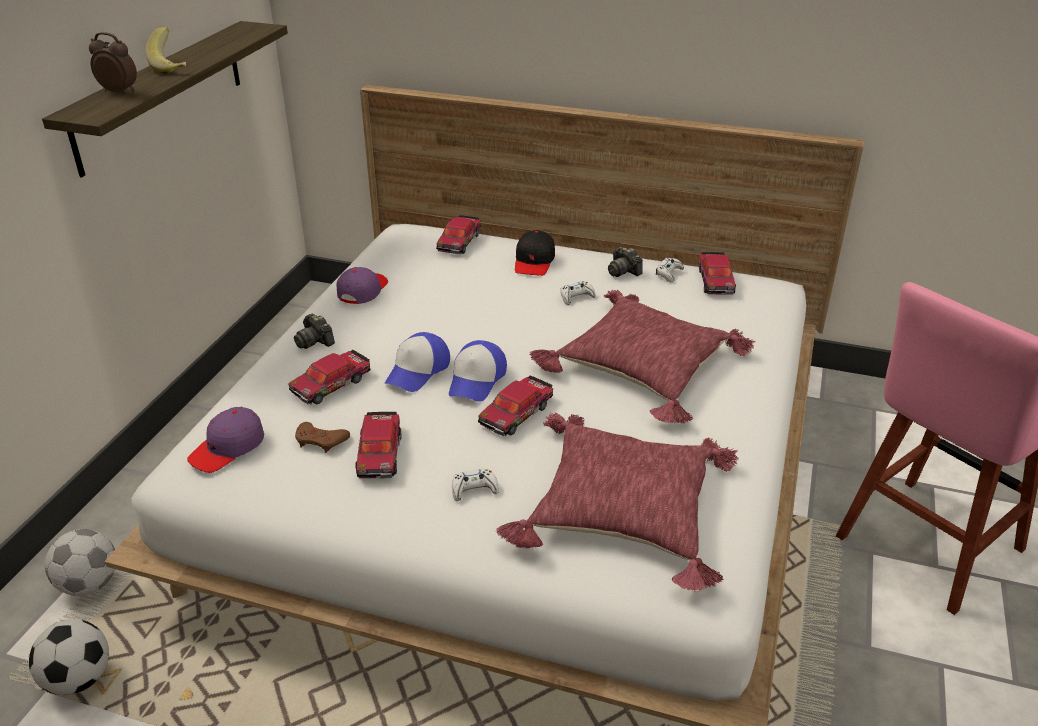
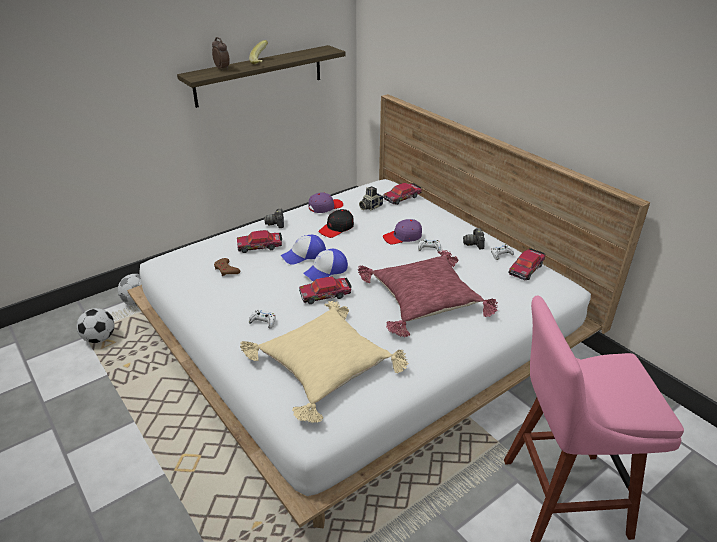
camera: 35 degrees right, 0 degrees up
purple cap [187,407,264,473] -> purple cap moved to [383,219,422,244]
toy car [355,412,401,479] -> none
red pillow [495,412,739,591] -> beige pillow [240,300,409,423]
black cap [515,230,555,276] -> black cap moved to [318,209,354,238]
none -> camera [359,186,383,210]

